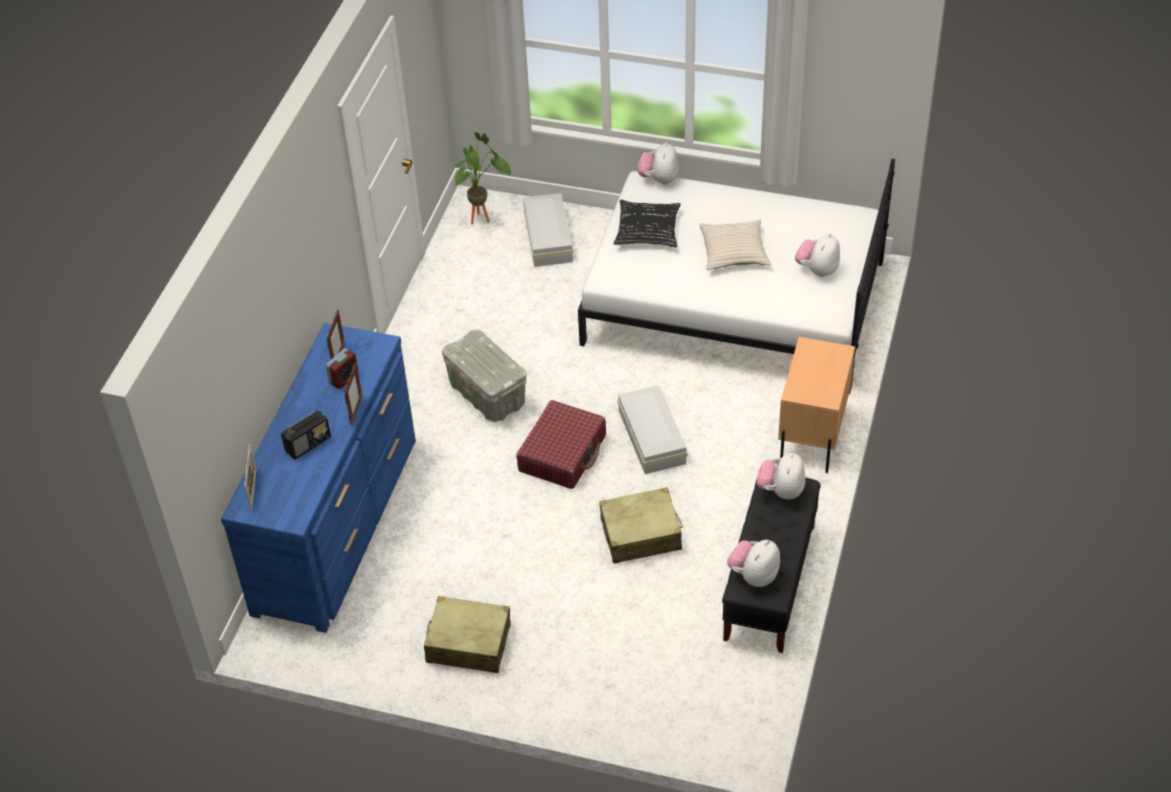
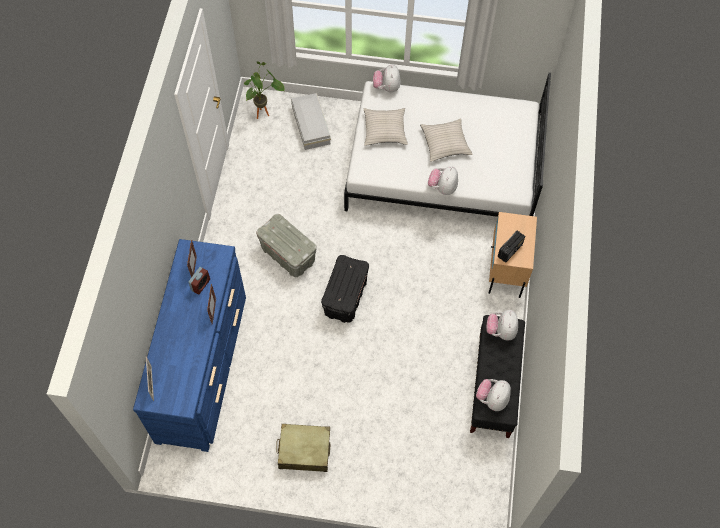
camera: 10 degrees left, 15 degrees up
radio [281,410,331,459] -> radio moved to [498,231,525,262]
red suitcase [517,400,606,489] -> black storage box [321,255,369,323]
beige suitcase [599,487,683,564] -> none
black pillow [613,200,681,248] -> beige pillow [364,108,408,146]
white storage box [617,385,688,474] -> none
plush toy [795,233,840,277] -> plush toy moved to [428,166,458,195]

